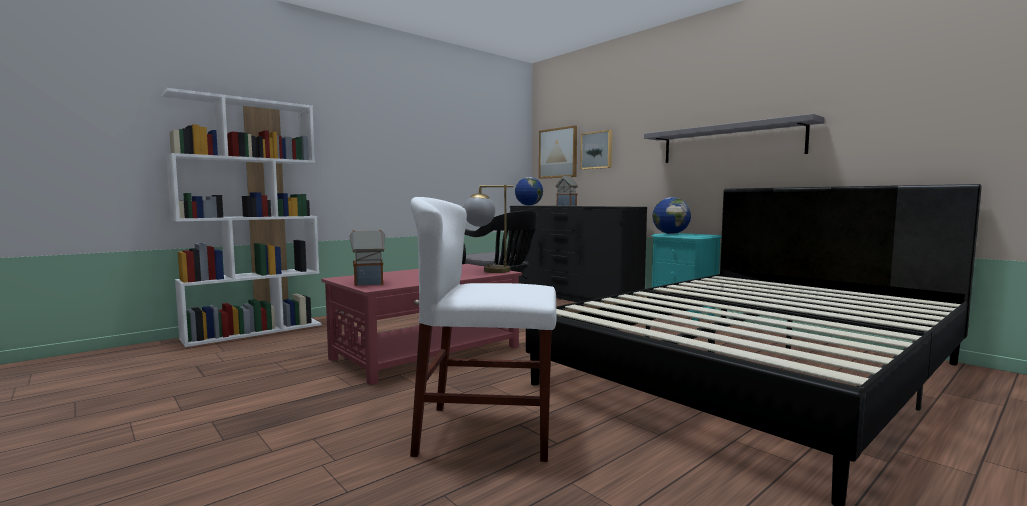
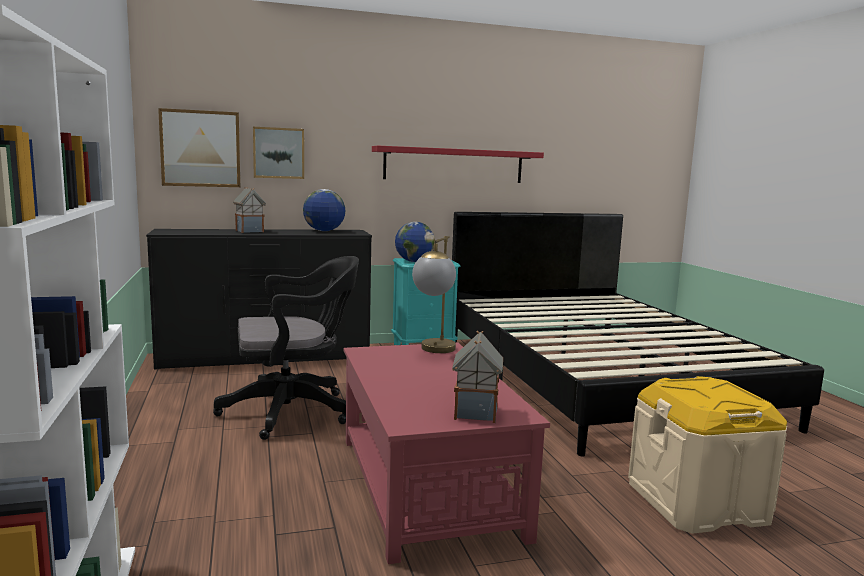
camera: 65 degrees left, 5 degrees up
white chair [410,197,556,462] -> beige storage box [628,376,787,534]
globe [515,177,543,206] -> globe moved to [303,189,345,231]
grey shelf [644,114,825,163] -> red shelf [372,146,544,183]

